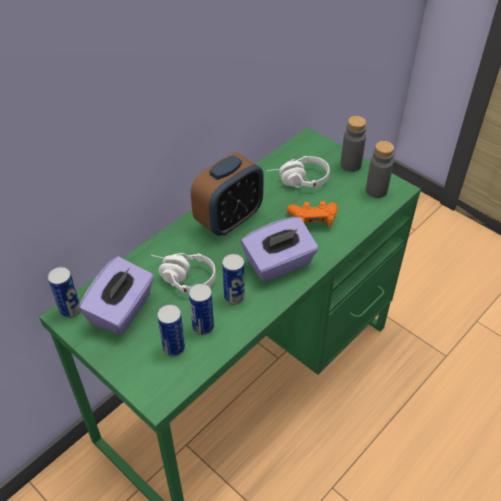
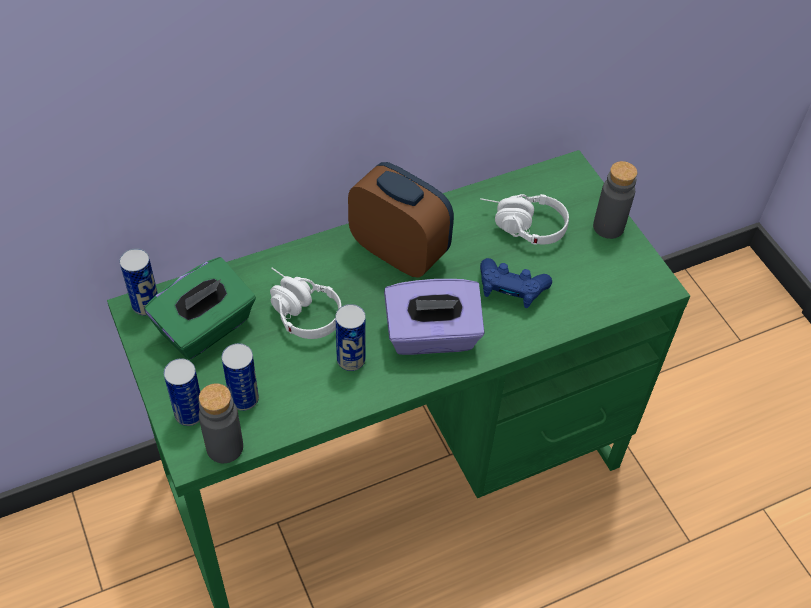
camera: 20 degrees right, 5 degrees up
purple tissue box [79,256,154,335] -> green tissue box [145,257,256,359]
can [189,283,214,335] -> can moved to [164,358,200,426]
alarm clock [191,152,264,236] -> alarm clock turned 120 degrees counterclockwise [348,162,454,278]
orange game controller [287,201,338,227] -> blue game controller [480,258,552,308]
grey bottle [366,141,394,198] -> grey bottle moved to [199,383,243,463]

